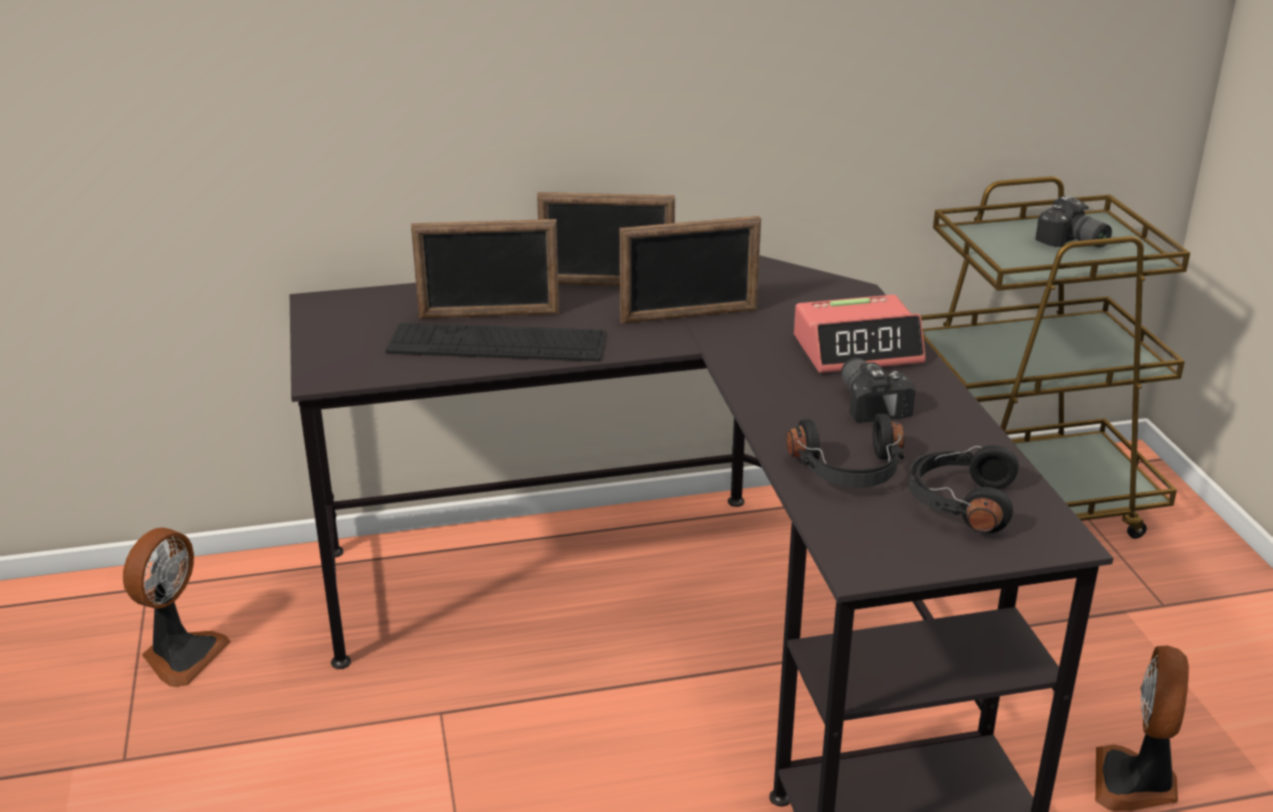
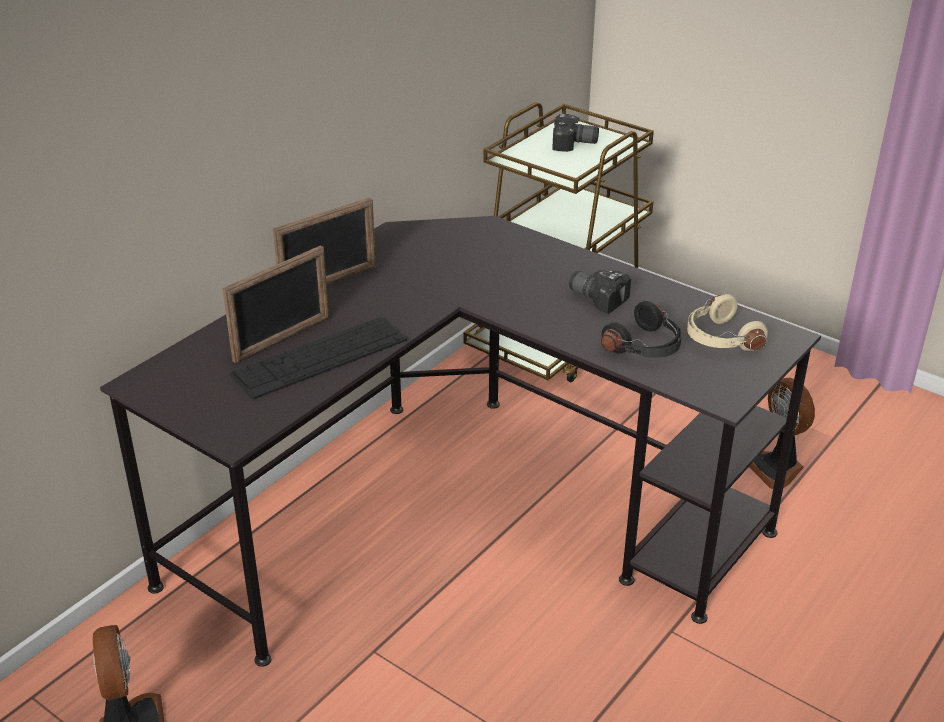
camera: 40 degrees left, 5 degrees up
picture frame [620,216,761,324] -> none
alarm clock [794,295,926,373] -> none
black headphones [909,445,1019,533] -> beige headphones [687,294,768,351]

